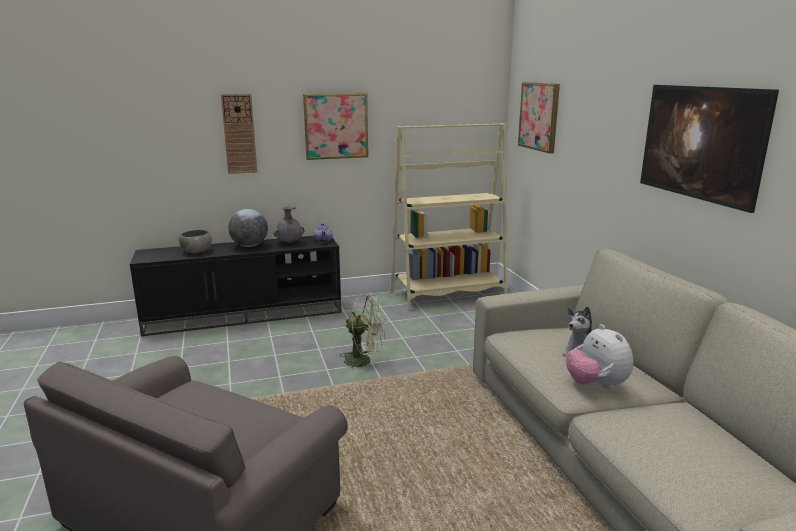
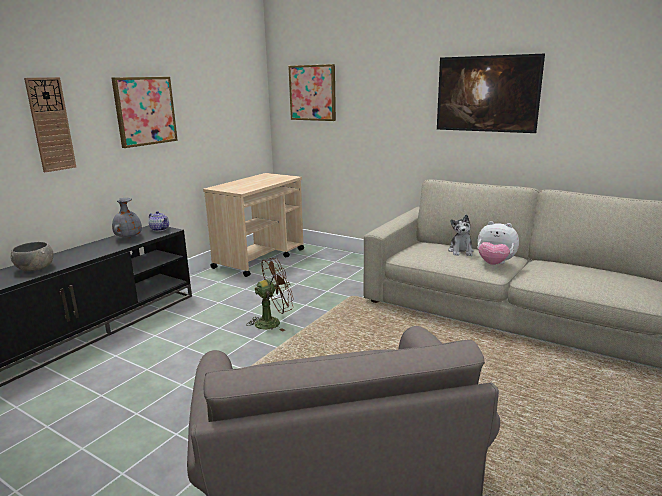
camera: 40 degrees left, 0 degrees up
globe [228,209,268,247] -> none
green fan [341,294,385,373] -> brown fan [246,258,294,331]
beige bookcase [391,123,508,310] -> beige cart [203,173,304,277]

